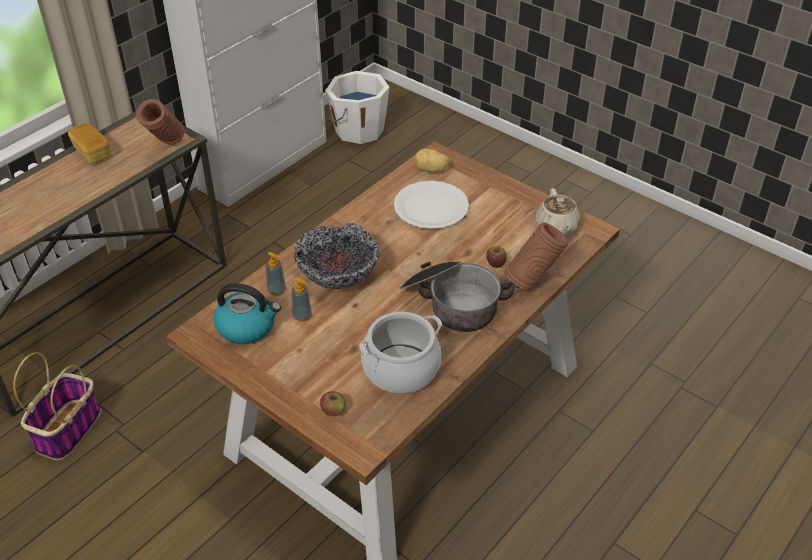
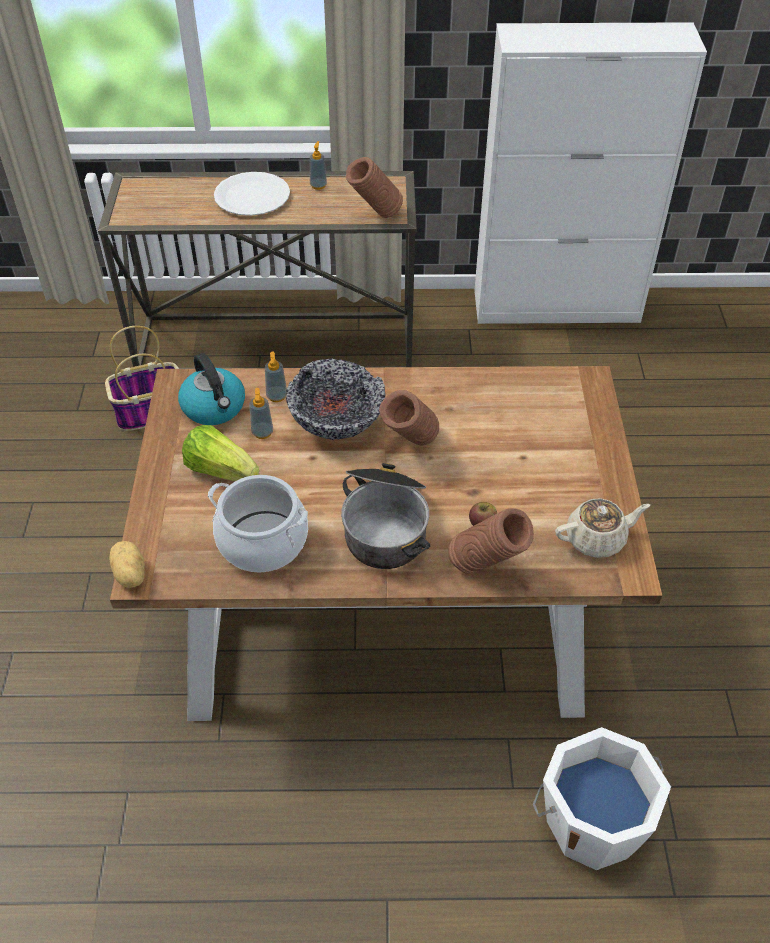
camera: 50 degrees right, 5 degrees up
bread [68,123,111,164] -> soap dispenser [310,141,327,190]
apple [320,391,346,416] -> none
white bucket [325,71,389,144] -> white bucket moved to [533,727,671,870]
white plate [394,181,469,229] -> white plate moved to [214,172,290,216]
potato [414,148,449,172] -> potato moved to [109,541,145,588]
beige teapot [536,188,580,236] -> beige teapot turned 150 degrees counterclockwise [555,498,650,558]
none -> lettuce [182,425,259,481]
none -> brown vase [379,390,439,445]

